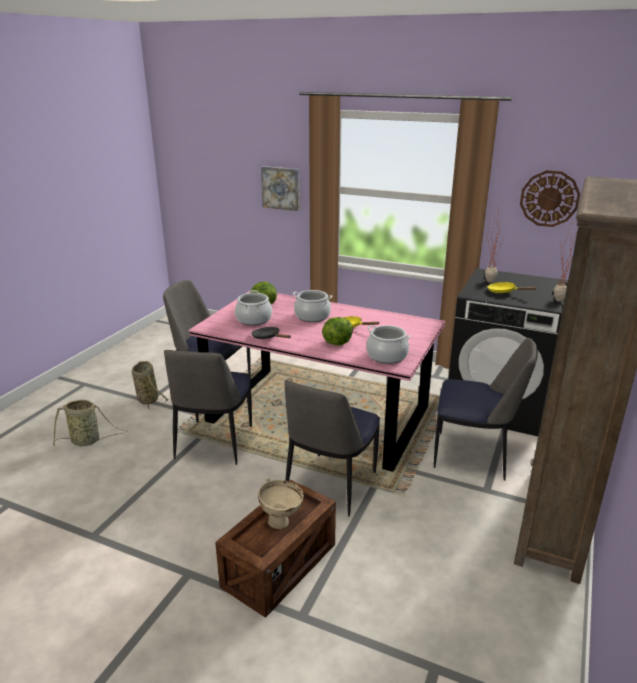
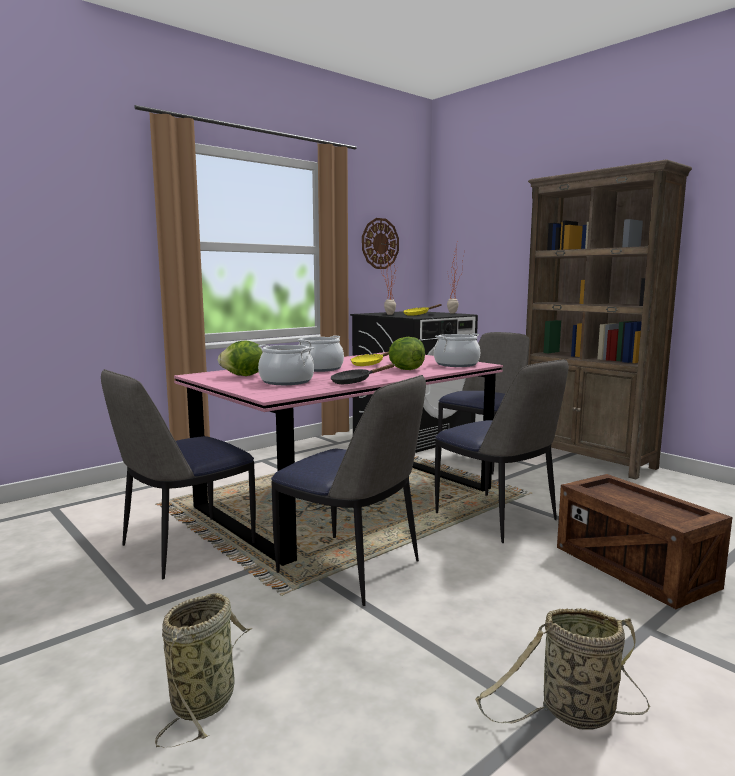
camera: 65 degrees left, 15 degrees down
basket [132,361,169,410] -> basket moved to [475,608,650,730]
beige bowl [258,478,304,529] -> none
picture [261,166,300,211] -> none

